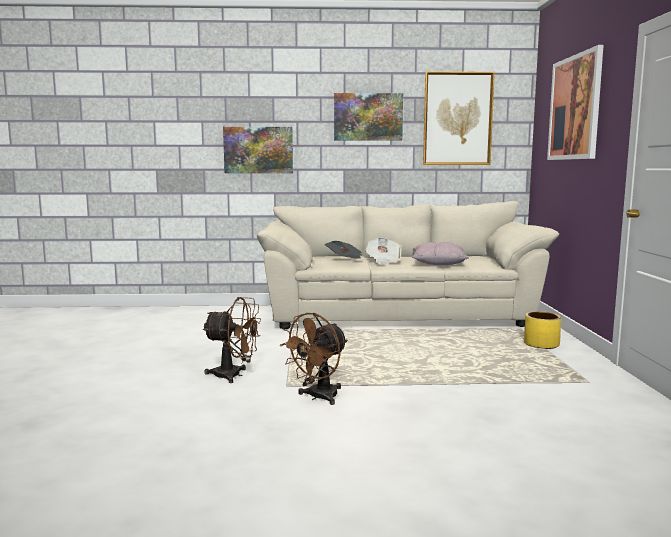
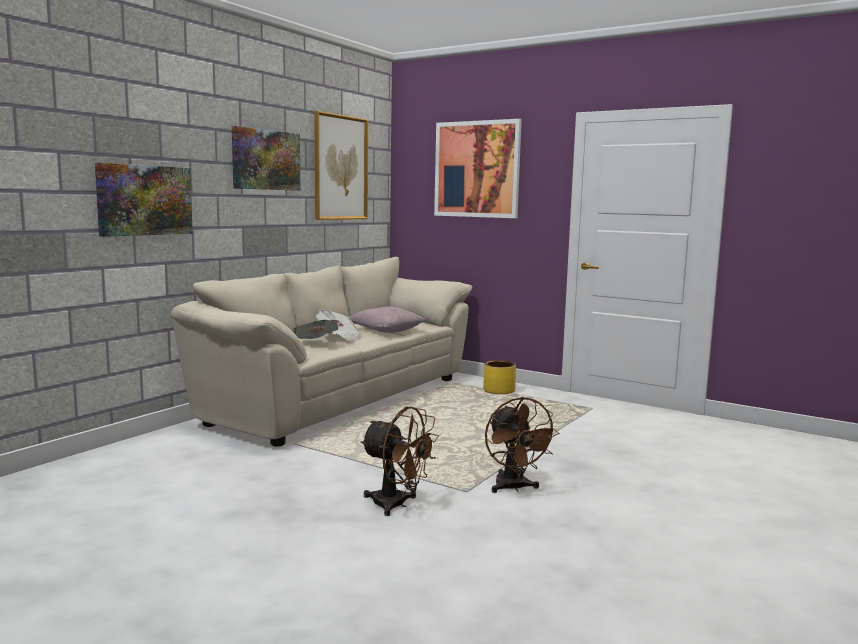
camera: 55 degrees left, 0 degrees up
brown fan [203,297,261,383] -> brown fan turned 75 degrees clockwise [361,407,439,516]

